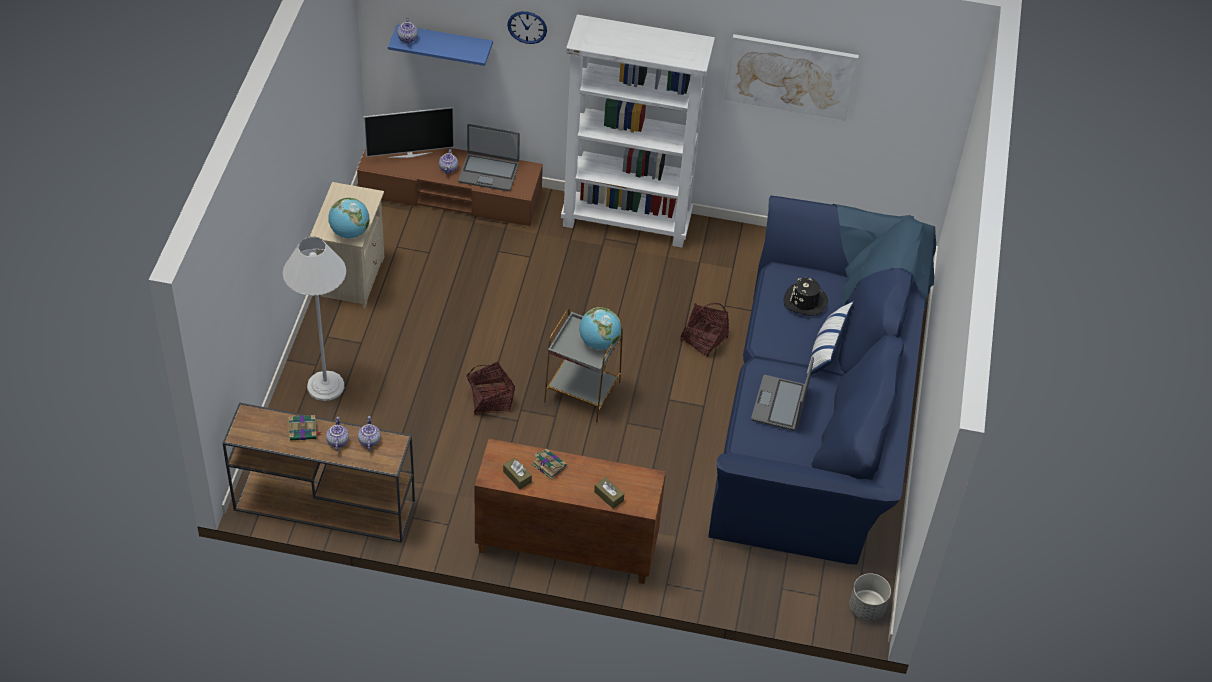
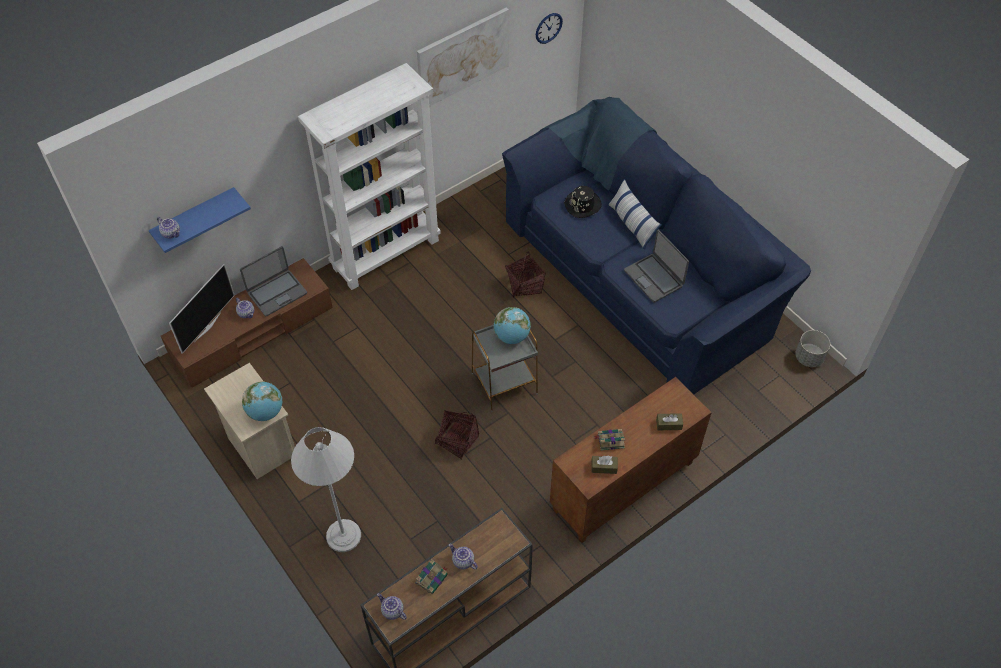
camera: 45 degrees left, 5 degrees up
teapot [358,416,381,451] -> teapot moved to [377,593,407,620]
wall clock [507,11,547,44] -> wall clock moved to [536,13,563,44]

